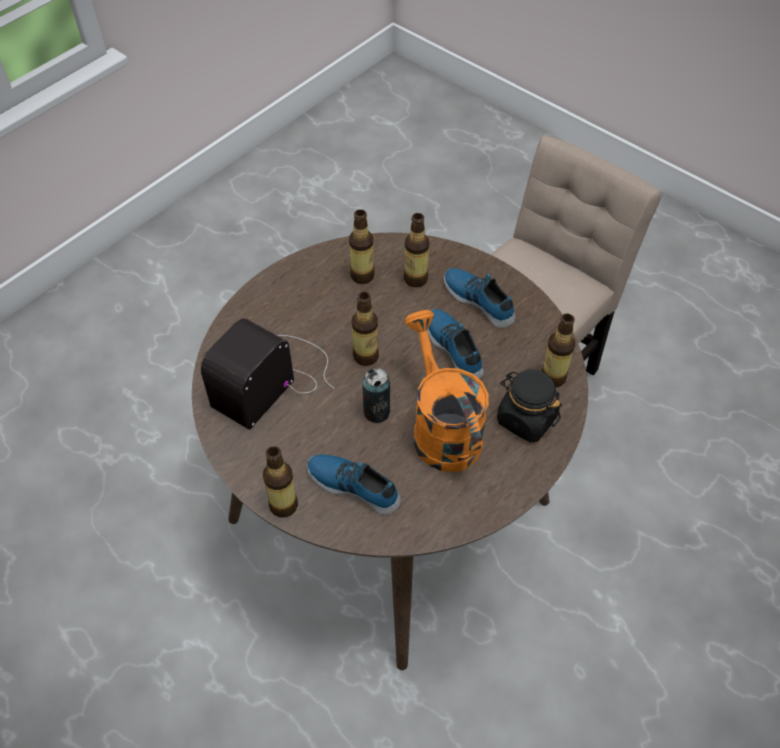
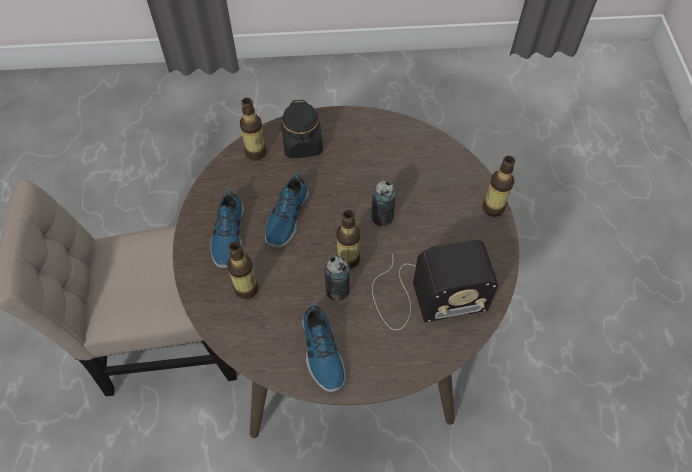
camera: 135 degrees left, 5 degrees up
shoe [307,455,401,515] -> shoe moved to [302,302,346,392]
bottle [349,210,375,284] -> none
orange watering can [404,310,489,472] -> none
none -> can [325,256,350,301]

